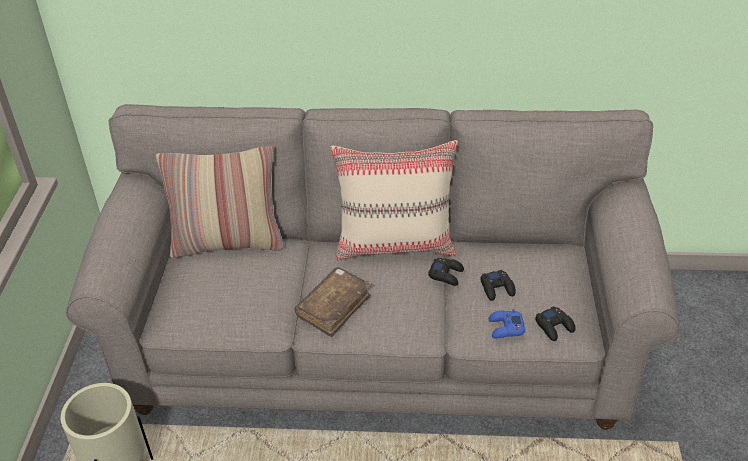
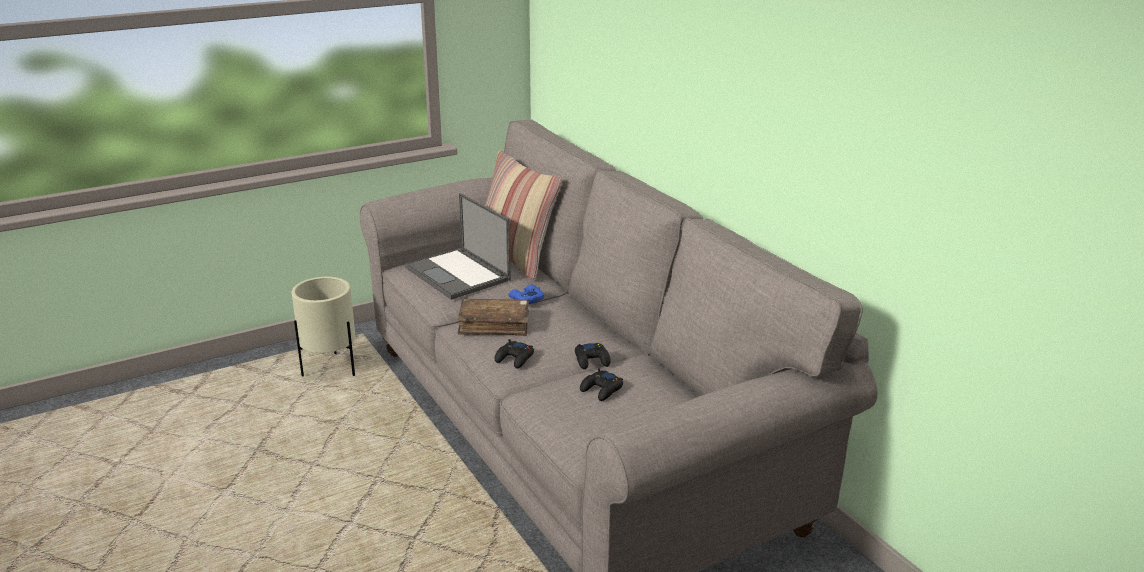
camera: 55 degrees right, 15 degrees down
beige pillow [330,140,458,260] -> none
blue game controller [489,309,526,338] -> blue game controller moved to [508,284,544,304]
black game controller [535,306,576,341] -> black game controller moved to [495,339,534,369]
none -> laptop [405,193,511,300]

